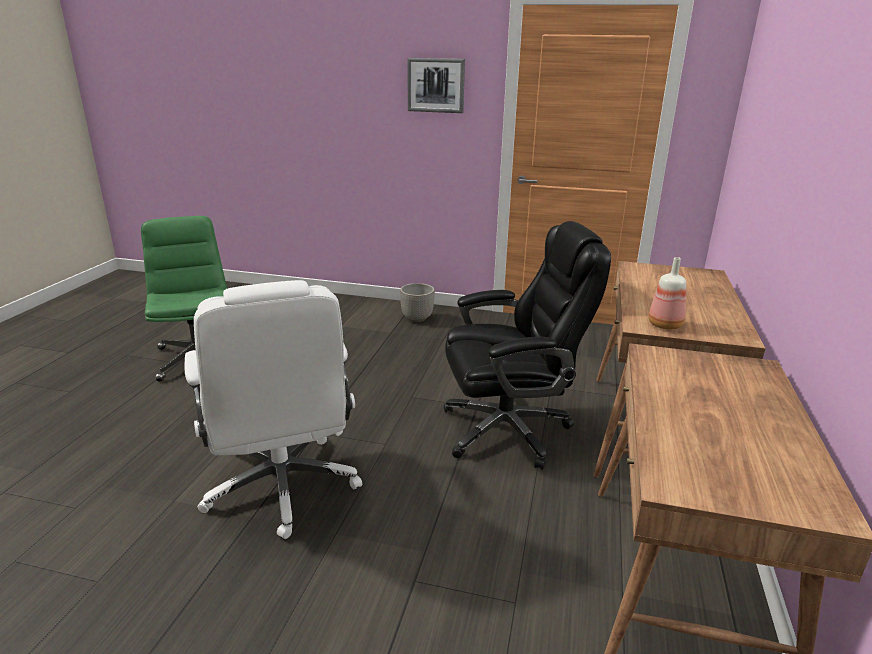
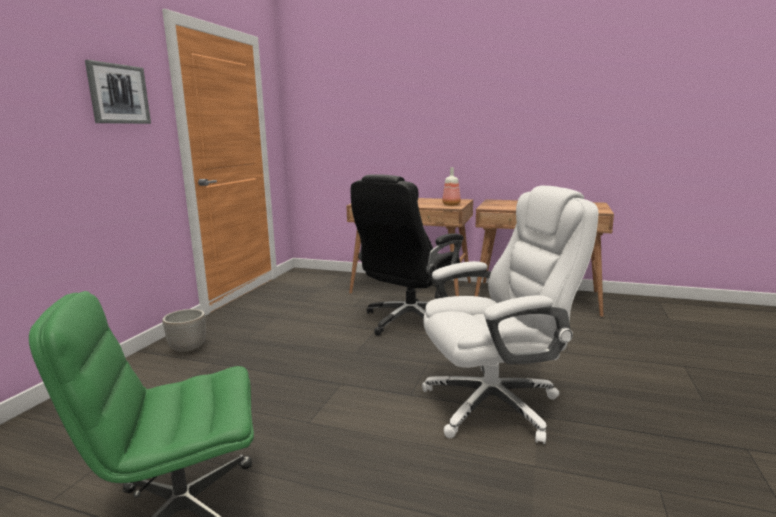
camera: 85 degrees left, 10 degrees down
black office chair [444,221,611,470] -> black office chair turned 135 degrees counterclockwise [351,174,464,336]

